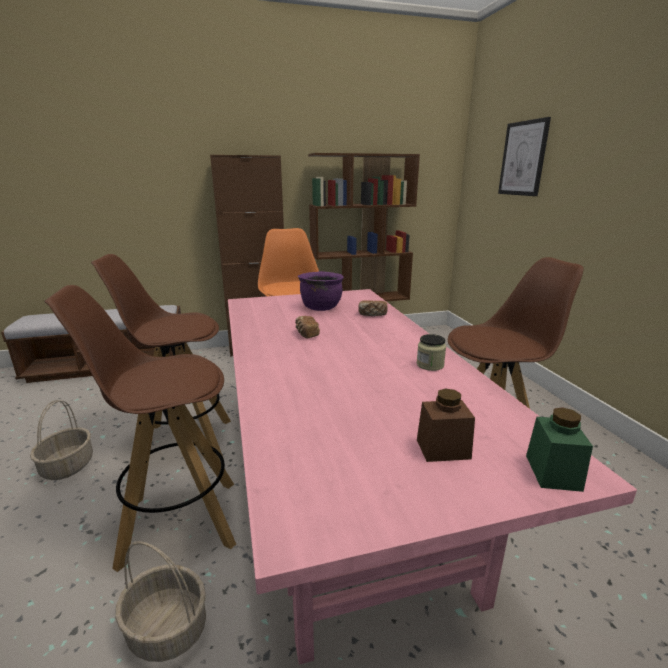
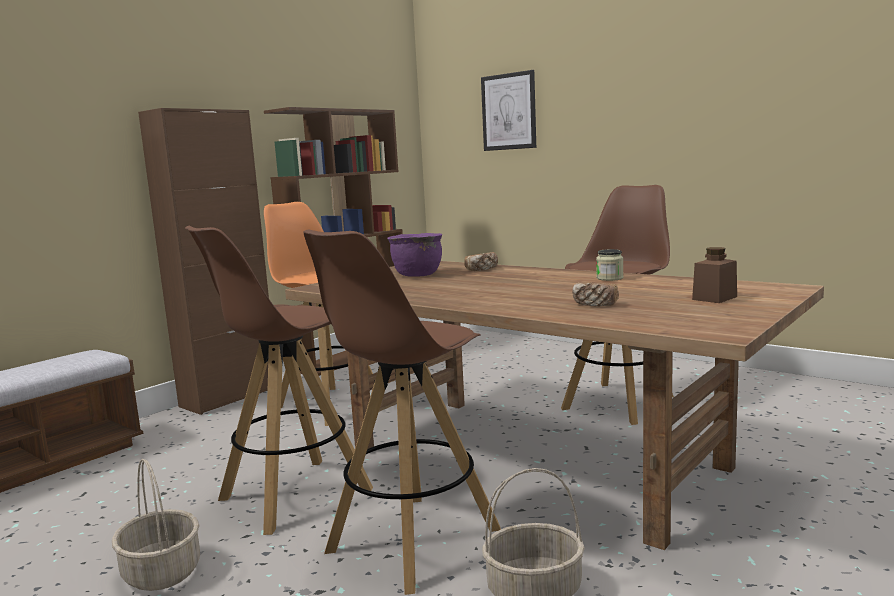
camera: 35 degrees left, 10 degrees down
pink dining table [228,289,637,665] -> brown dining table [285,261,824,550]
bread [295,316,320,339] -> bread moved to [572,282,619,306]
green jar [526,407,593,492] -> none

